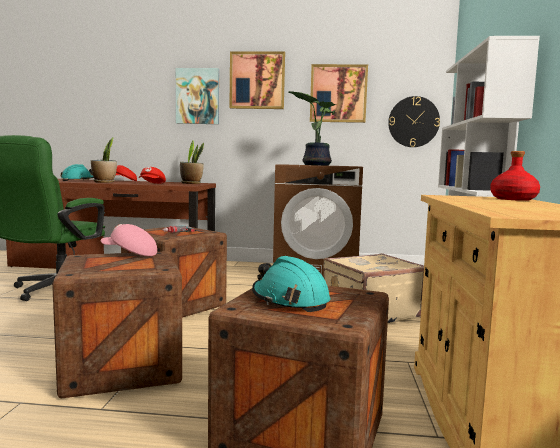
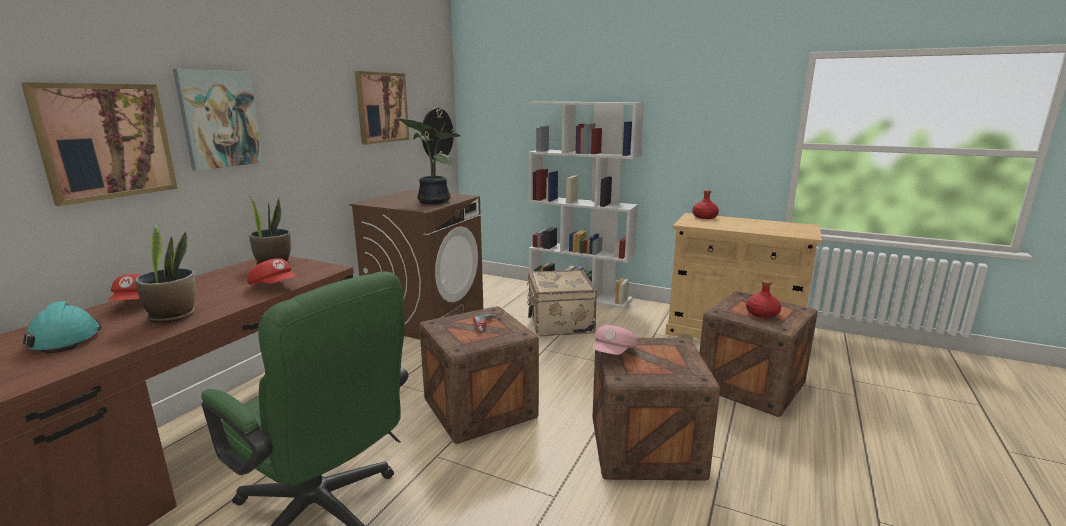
camera: 70 degrees left, 10 degrees up
picture [229,52,285,109] -> picture moved to [21,82,178,206]
turquoise hard hat [252,256,330,312] -> red bottle [746,280,781,318]

